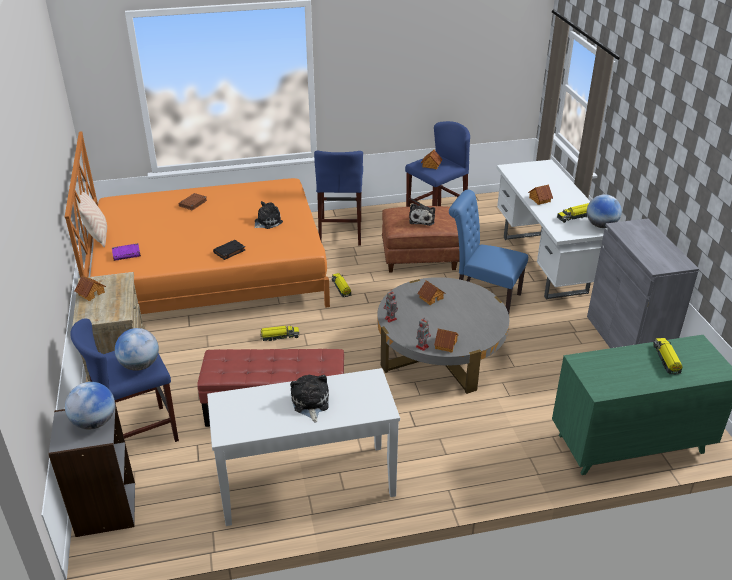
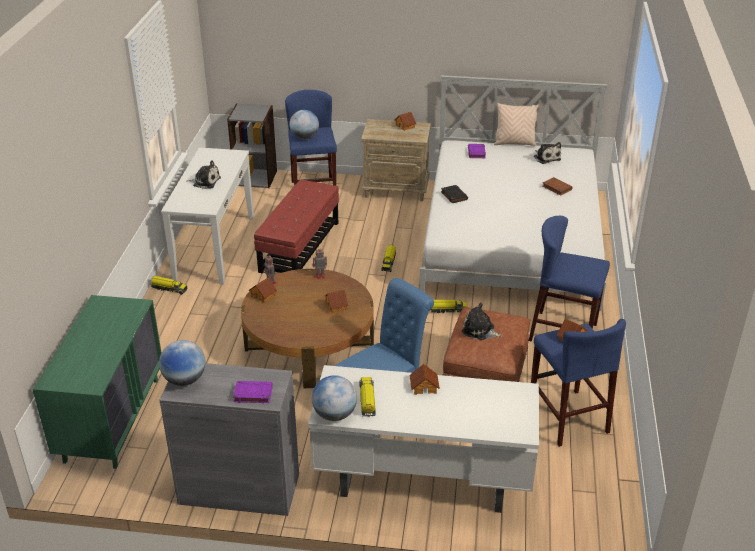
camera: 110 degrees right, 0 degrees up
orange bed [65,131,330,314] -> white bed [419,75,608,311]
globe [65,382,115,430] -> globe moved to [159,340,206,386]
plush toy [255,201,283,229] -> plush toy moved to [534,142,561,164]
grey coffee table [377,277,509,394] -> brown coffee table [241,269,374,388]
toy truck [653,338,683,375] -> toy truck moved to [151,276,188,295]
none -> purple book [233,381,273,403]

